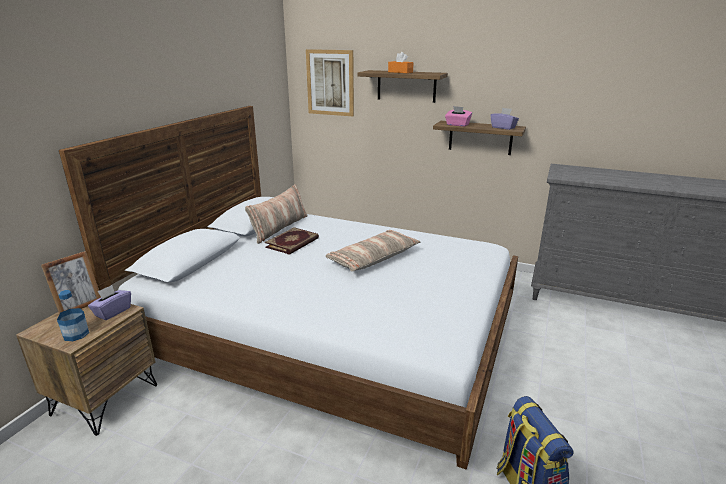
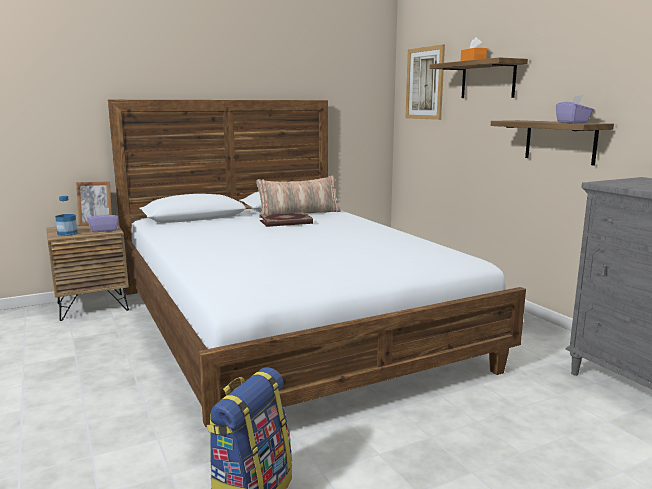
camera: 40 degrees right, 10 degrees down
pillow [325,230,421,272] -> none
pink tissue box [445,106,472,127] -> none

